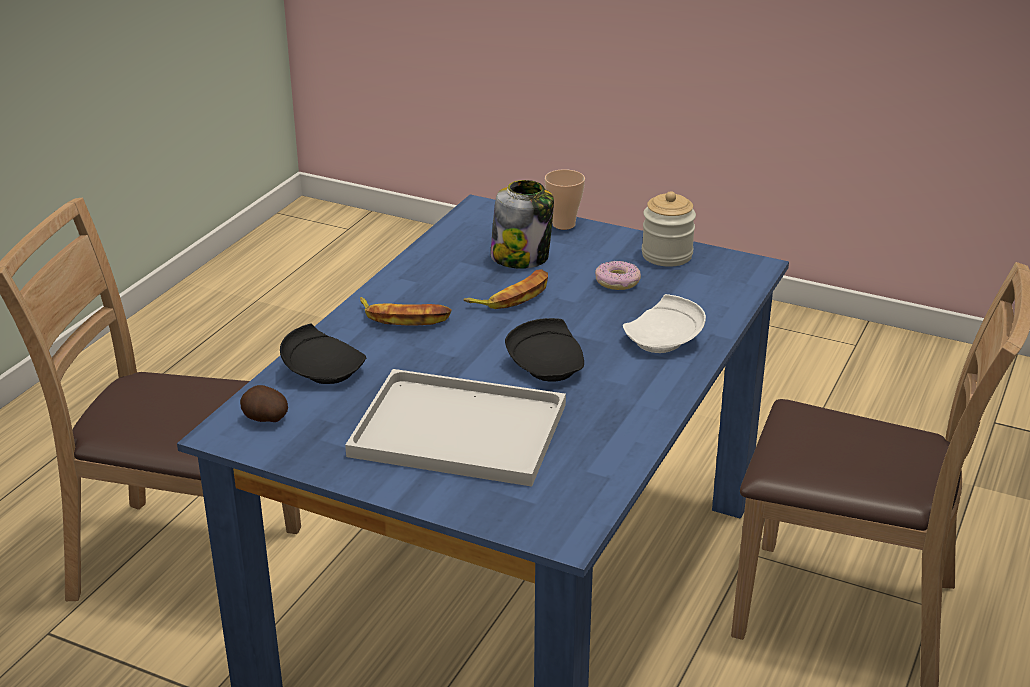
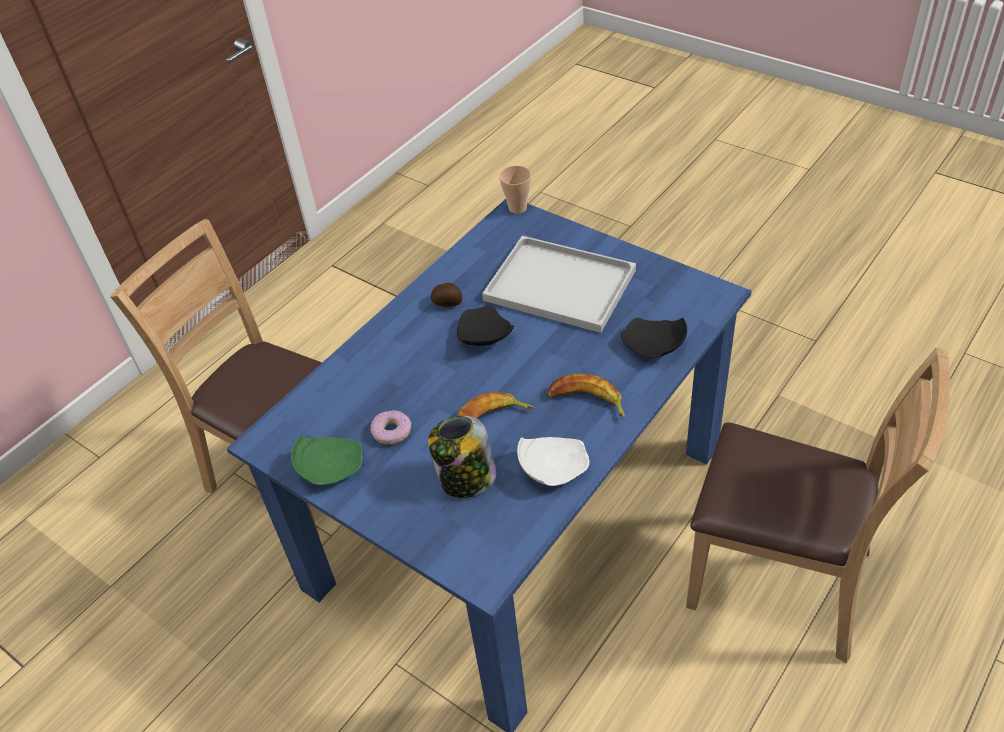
camera: 165 degrees left, 15 degrees up
potato [240,385,288,422] -> potato moved to [431,282,463,307]
cup [545,169,585,230] -> cup moved to [499,166,531,214]
white plate [623,294,706,353] -> white plate moved to [517,437,589,486]
jar [642,191,696,267] -> green plate [291,436,363,485]

